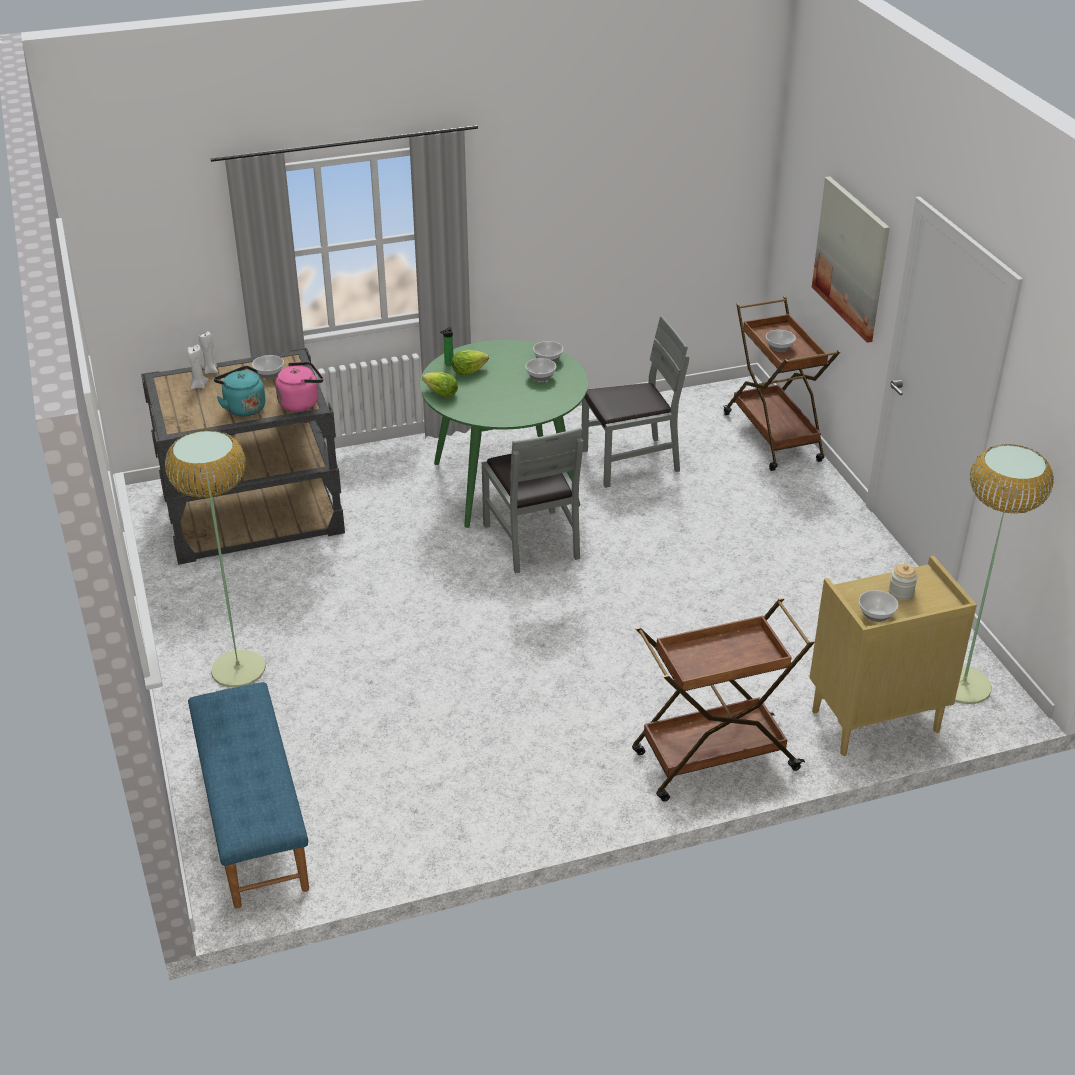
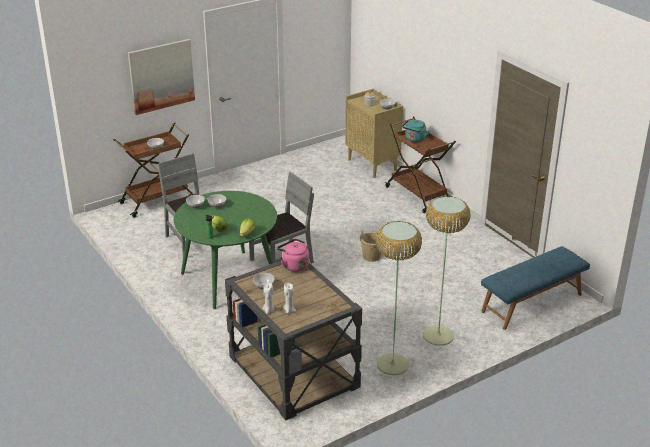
camera: 105 degrees left, 5 degrees down
turquoise kettle [214,366,266,416] -> turquoise kettle moved to [402,120,429,142]
floor lamp [955,444,1054,704] -> floor lamp moved to [376,221,422,375]
none -> beige bucket [360,231,383,262]

